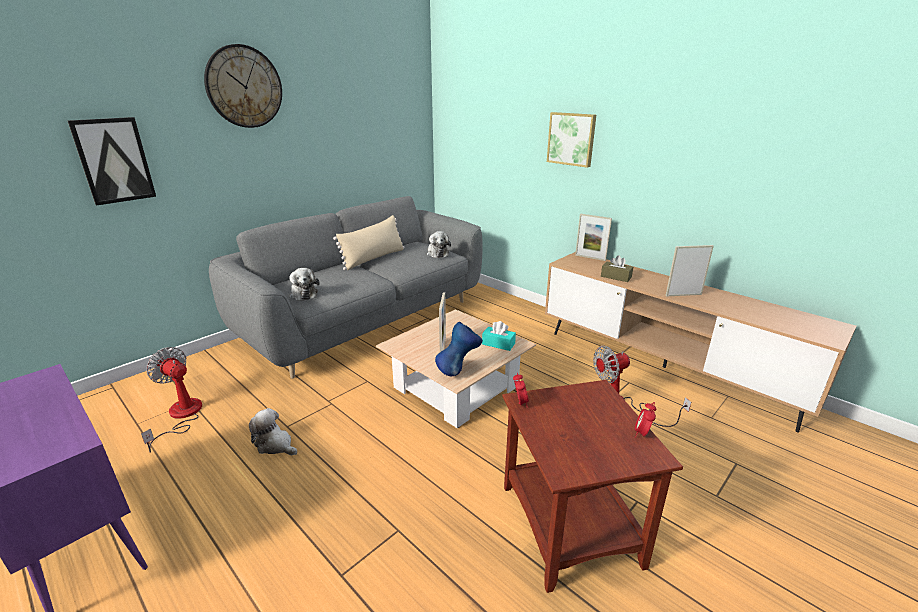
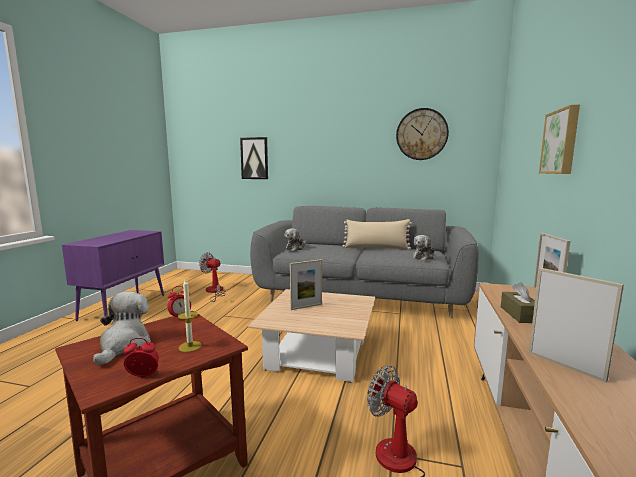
camera: 60 degrees right, 15 degrees down
fan [141,347,202,453] -> fan turned 75 degrees counterclockwise [199,252,226,302]
wall clock [204,44,282,128] -> wall clock moved to [396,108,449,160]
plush toy [249,408,297,455] -> plush toy moved to [93,292,151,366]
blue vase [435,322,483,376] -> none
turquoise tissue box [482,321,516,351] -> none
none -> candle [178,279,202,352]

